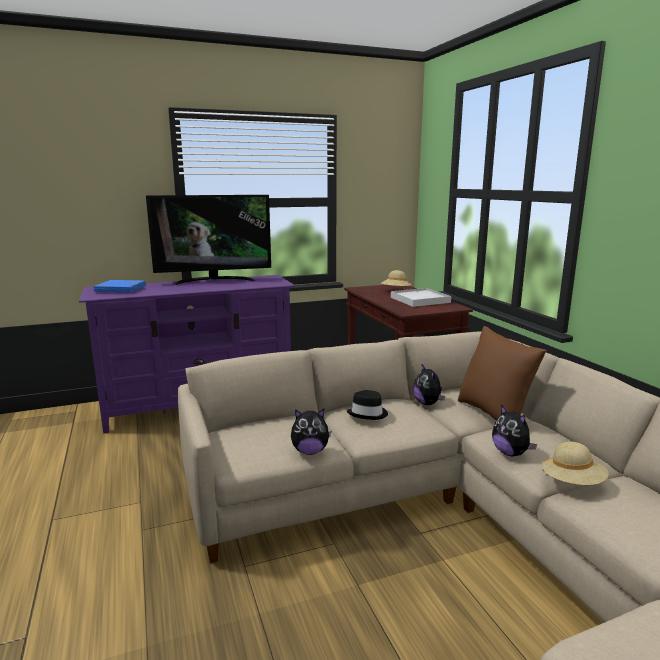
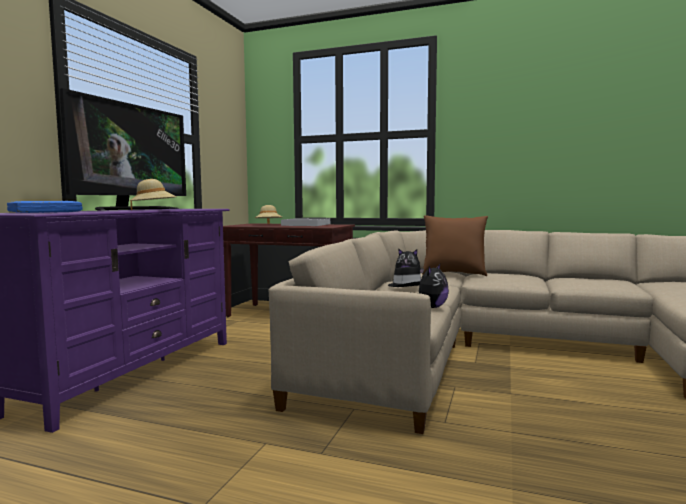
camera: 50 degrees left, 10 degrees down
plush toy [492,405,537,456] -> none
beige hat [542,442,609,485] -> beige hat moved to [130,179,176,210]

